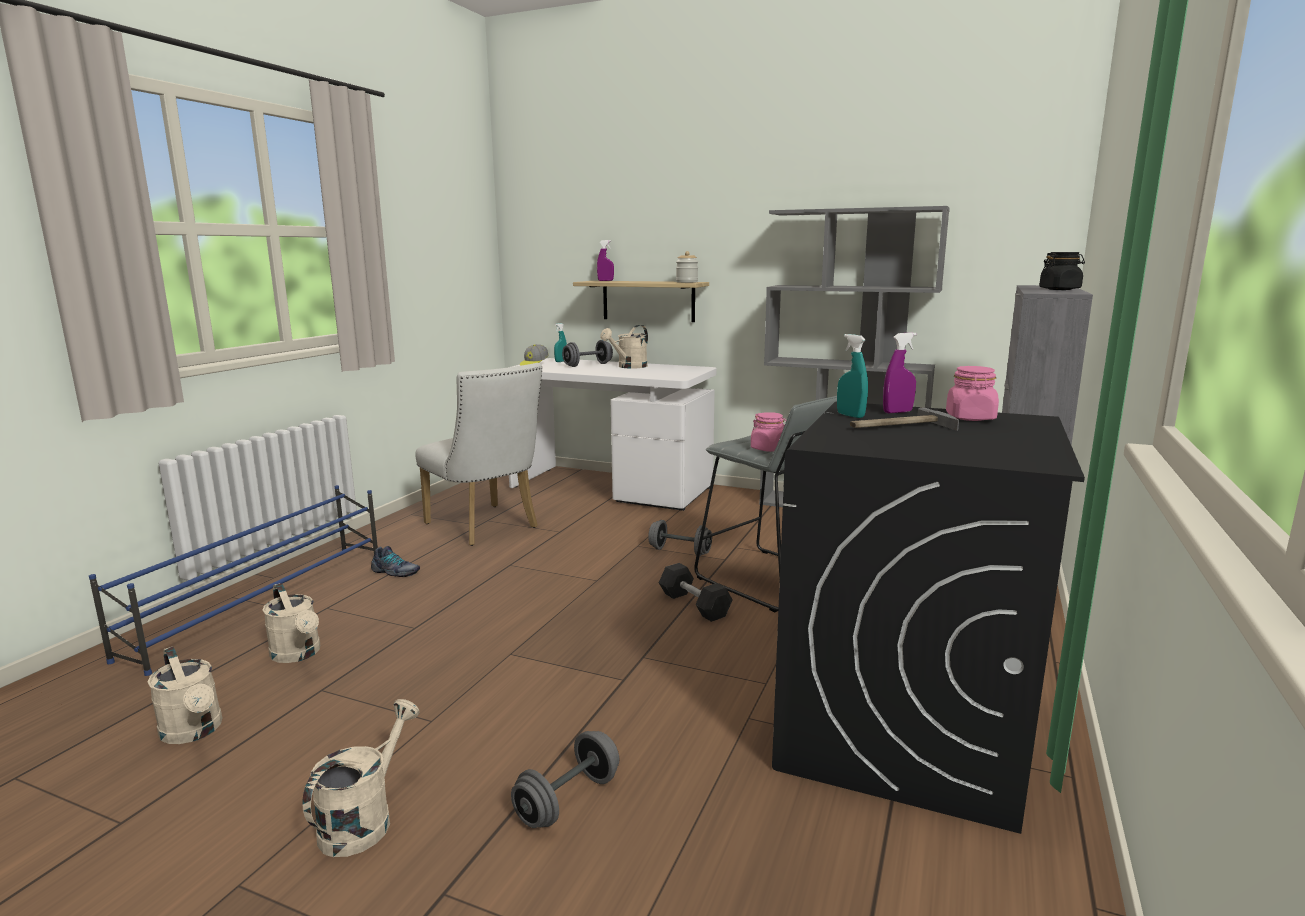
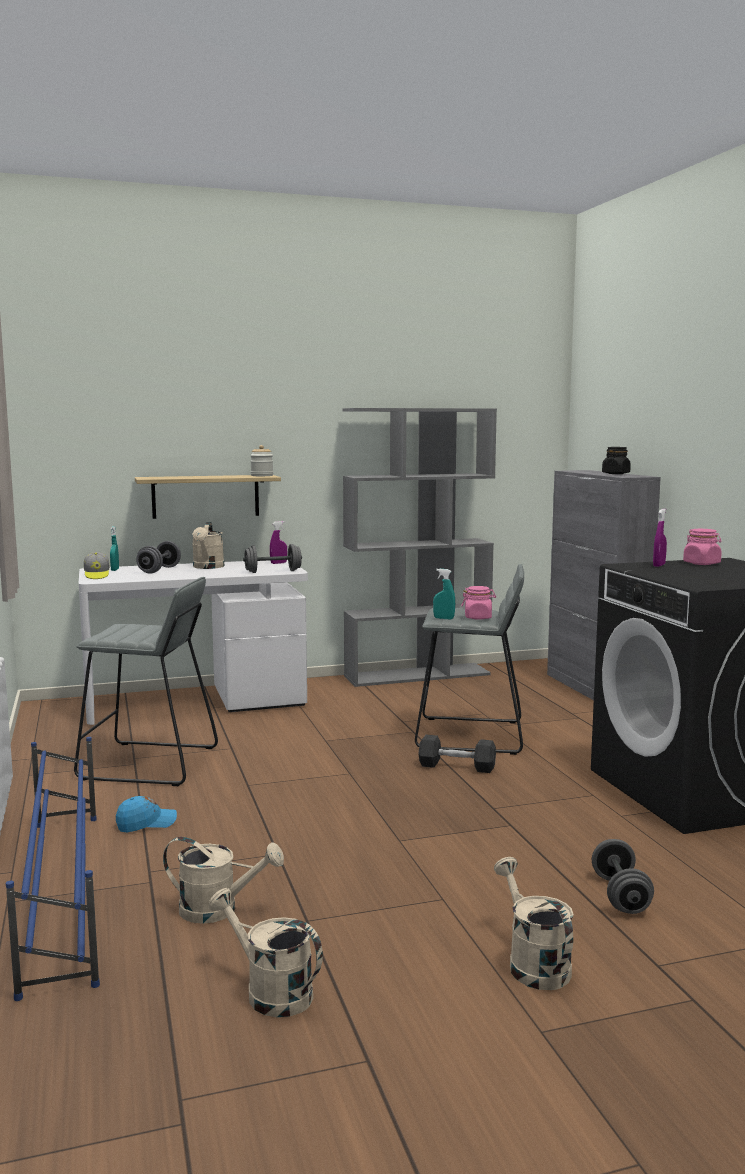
camera: 40 degrees left, 5 degrees down
beige watering can [147,646,222,744] -> beige watering can turned 150 degrees counterclockwise [209,888,323,1017]
shoe [371,546,420,577] -> blue cap [116,796,177,832]
white chair [415,363,542,546] -> grey stool [74,577,218,786]
purple spray bottle [597,240,614,281] -> purple spray bottle moved to [270,521,287,564]
grey dumbbell [648,520,712,556] -> grey dumbbell moved to [243,544,302,573]
turquoise spray bottle [837,334,868,418] -> turquoise spray bottle moved to [433,569,455,619]
hammer [850,407,959,431] -> none

